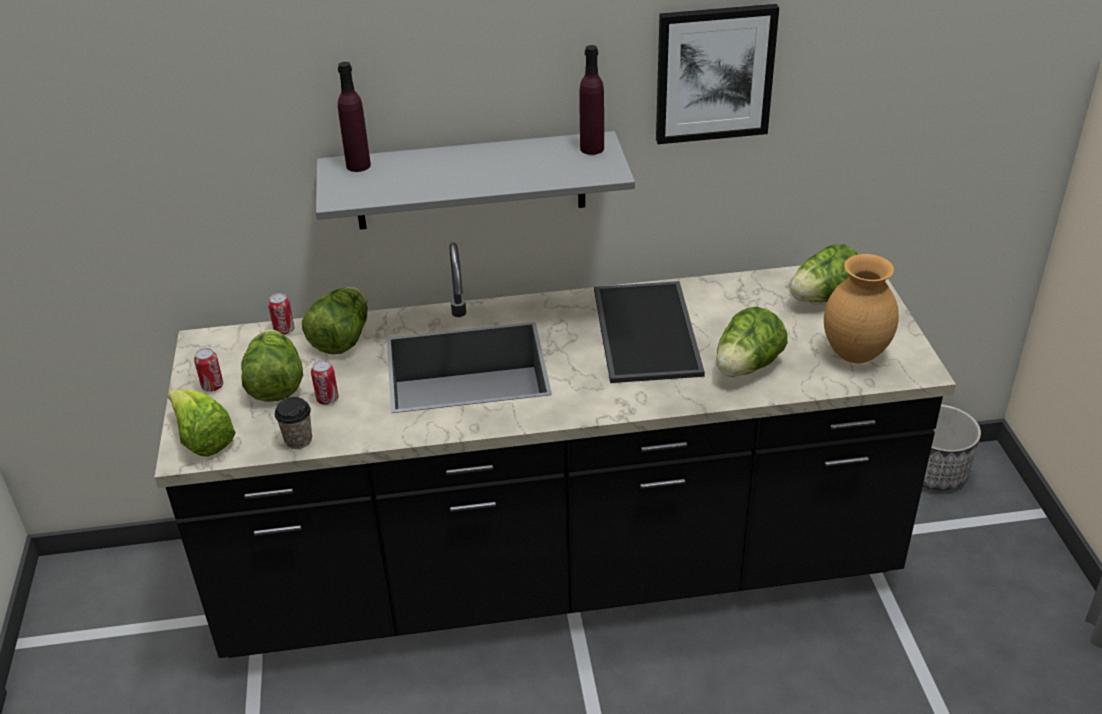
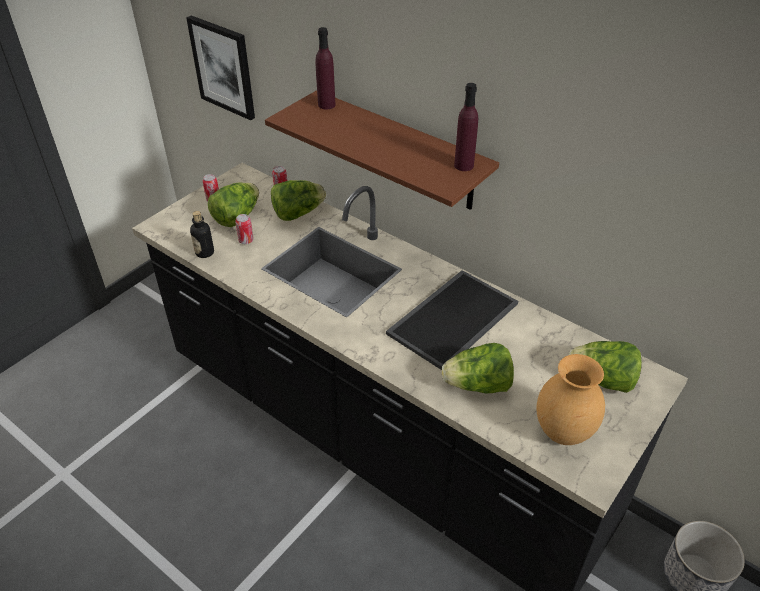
camera: 45 degrees right, 5 degrees up
lettuce [167,389,236,457] -> none
cup [275,397,312,449] -> bottle [190,211,214,258]
grey shelf [316,131,635,229] -> brown shelf [265,90,499,210]
picture [656,4,779,144] -> picture moved to [186,15,255,120]

